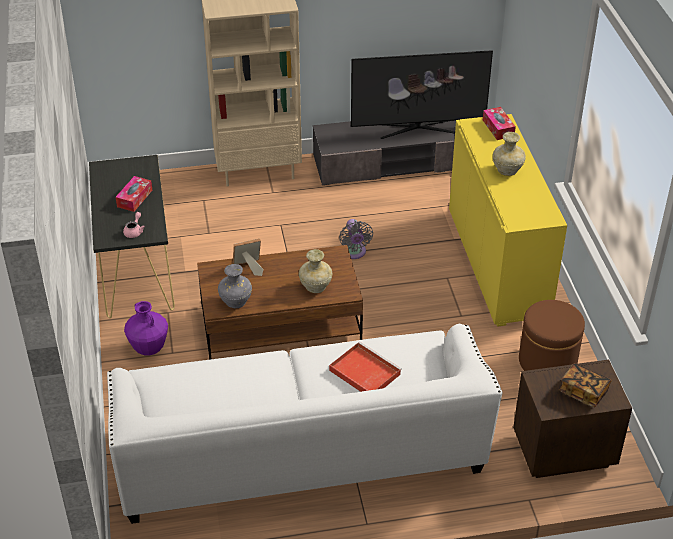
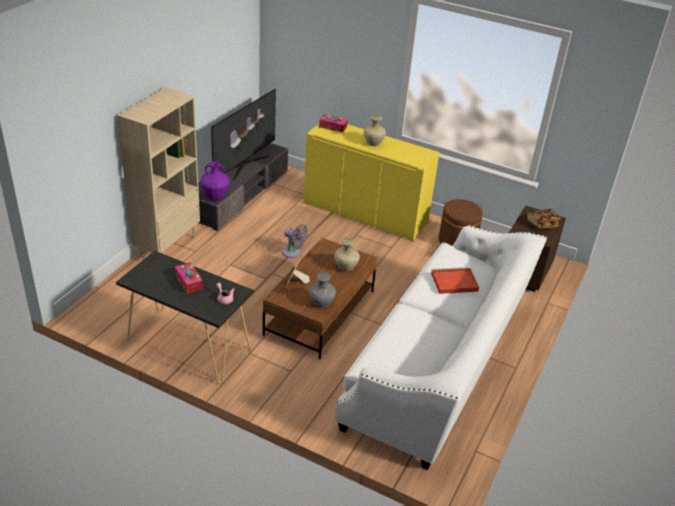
camera: 55 degrees left, 5 degrees down
purple vase [124,301,168,356] -> purple vase moved to [200,161,230,201]

